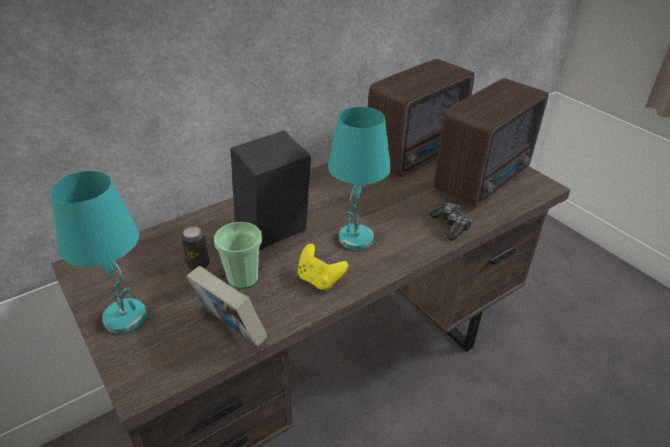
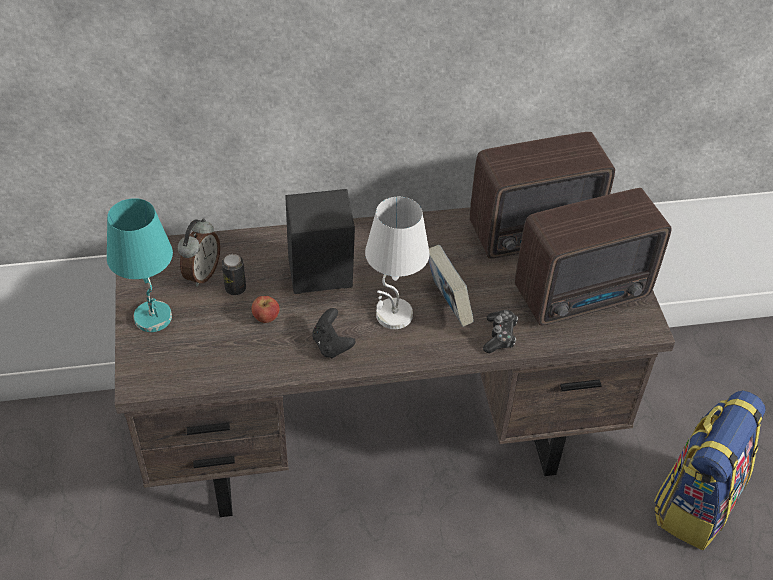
camera: 25 degrees right, 10 degrees up
book [187,266,268,346] -> book moved to [429,245,474,327]
cup [214,222,262,289] -> apple [251,296,280,323]
yellow game controller [298,244,348,291] -> black game controller [312,308,356,359]
turquoise table lamp [328,107,391,250] -> white table lamp [365,197,430,329]
none -> alarm clock [178,218,220,287]
none -> backpack [654,390,766,550]

